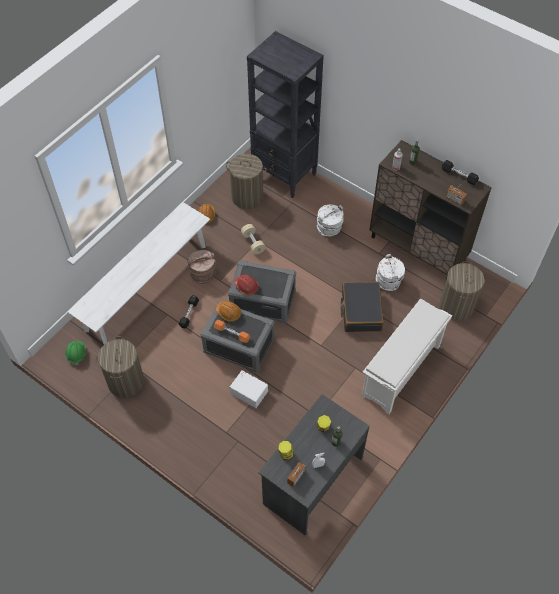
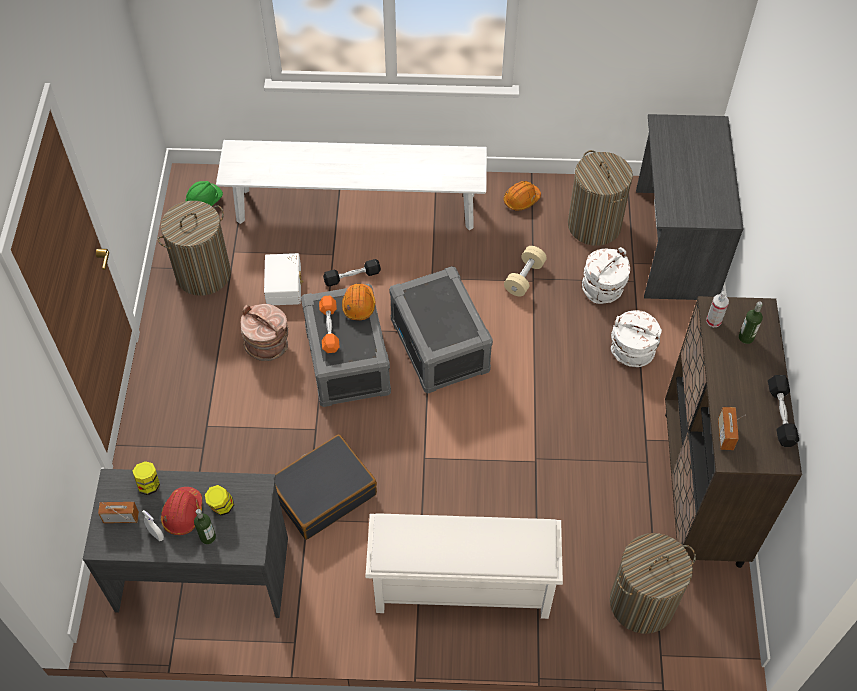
camera: 55 degrees right, 0 degrees up
brown bucket [187,250,216,284] -> brown bucket moved to [241,304,288,361]
white storage box [230,370,268,408] -> white storage box moved to [264,253,304,305]
red hard hat [234,274,259,295] -> red hard hat moved to [161,487,202,535]
black bookcase [247,31,324,198] -> grey desk [636,114,744,300]
black suitcase [341,282,384,332] -> black suitcase moved to [275,434,377,540]
white bucket [376,254,405,291] -> white bucket moved to [582,247,630,304]

